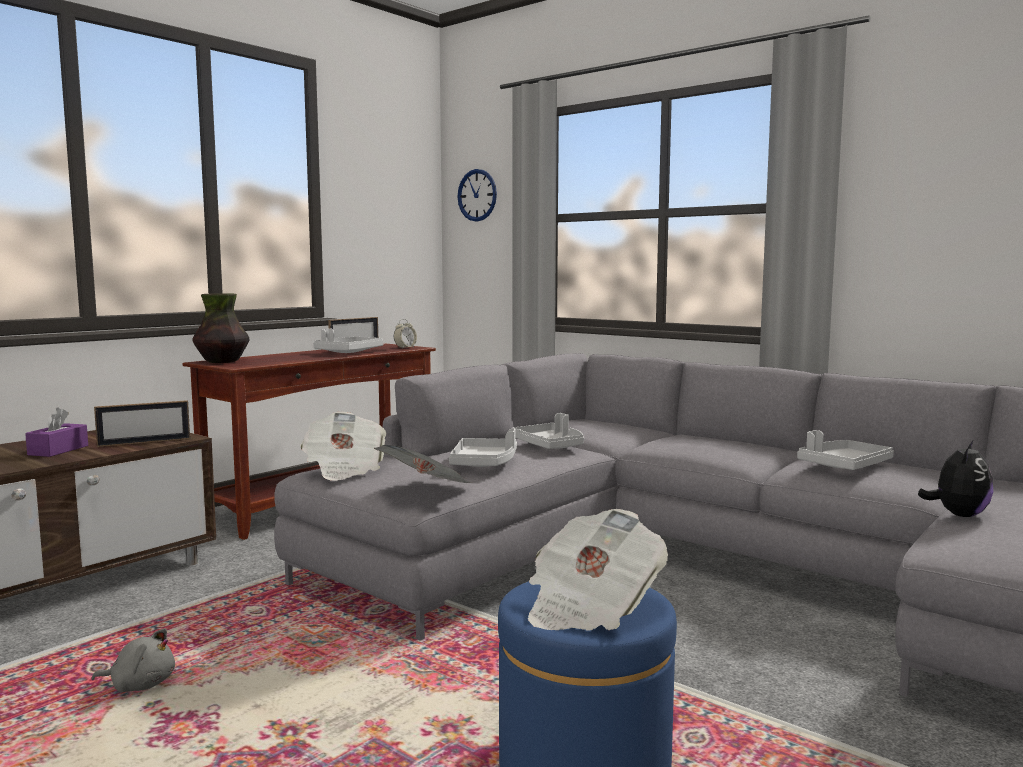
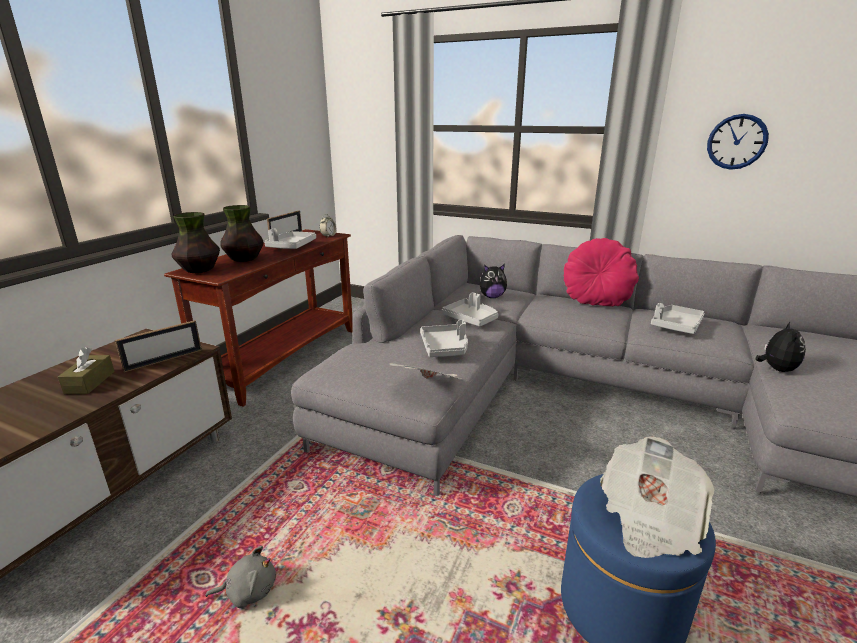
camera: 15 degrees left, 15 degrees up
purple tissue box [25,407,88,457] -> brown tissue box [58,347,115,394]
newspaper [300,412,386,481] -> none
wall clock [457,169,497,222] -> wall clock moved to [707,114,769,170]
none -> vase [220,205,263,262]
none -> plush toy [480,264,507,298]
none -> pink pillow [564,238,639,306]

